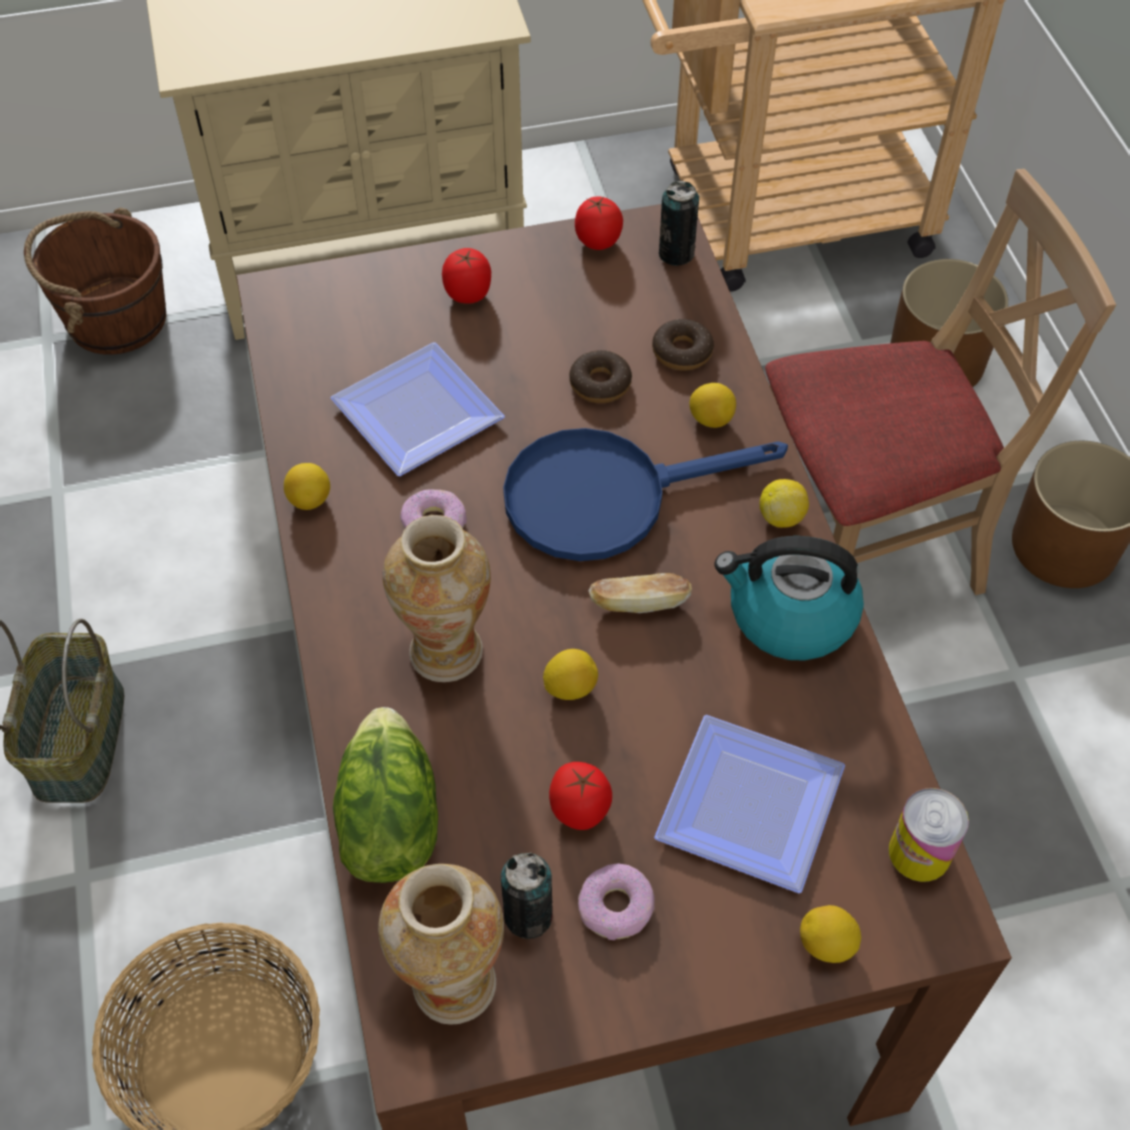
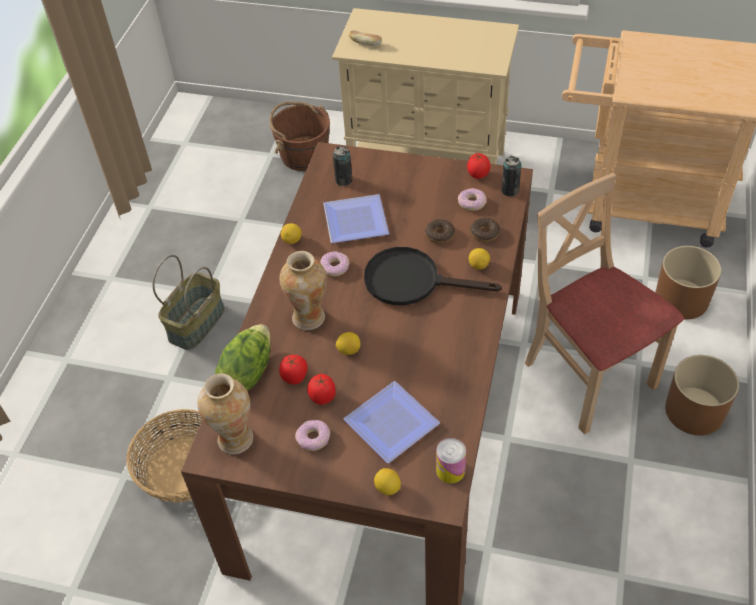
camera: 30 degrees right, 5 degrees down
tomato [442,248,491,304] -> tomato moved to [279,355,307,385]
can [501,853,553,939] -> can moved to [333,146,353,186]
blue frying pan [503,428,788,561] -> black frying pan [364,247,502,305]
bread [588,573,692,613] -> bread moved to [348,30,382,46]
kettle [715,536,864,661] -> none
lemon [760,479,809,528] -> none
beige chair [765,169,1116,595] -> beige chair turned 135 degrees counterclockwise [525,173,684,434]
none -> donut [458,188,487,211]

